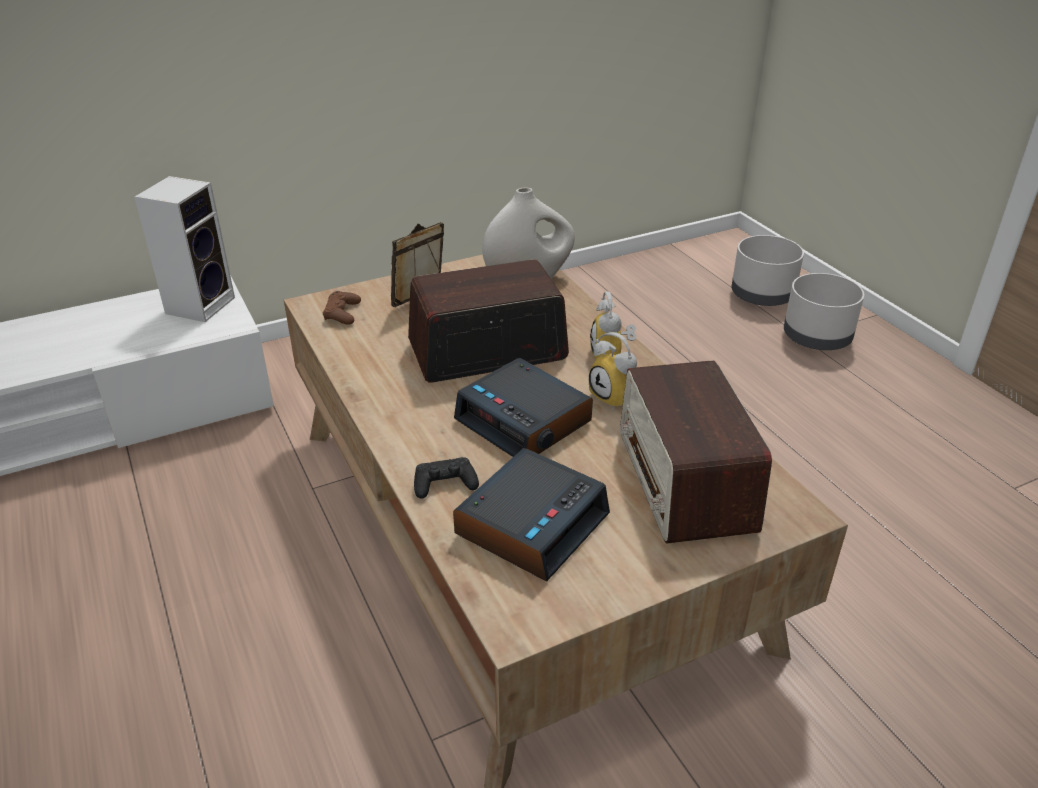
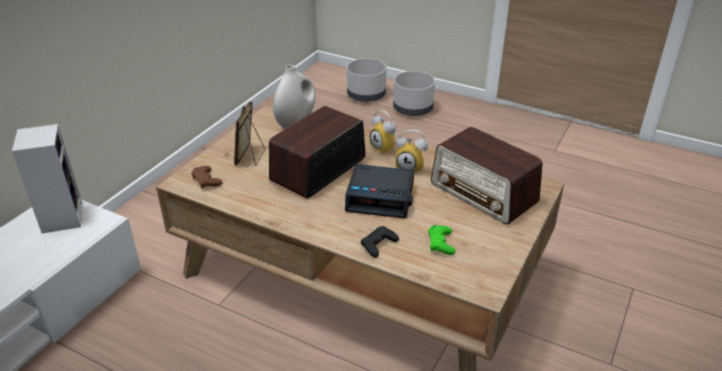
camera: 35 degrees left, 0 degrees up
alarm clock [453,448,610,582] -> green game controller [428,225,455,255]

